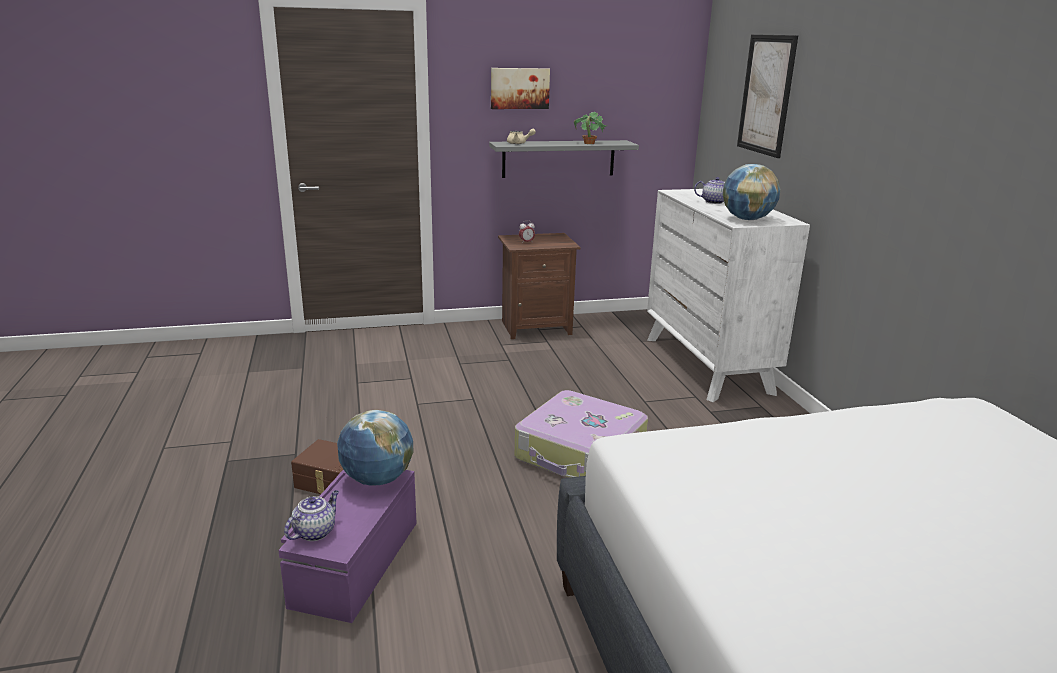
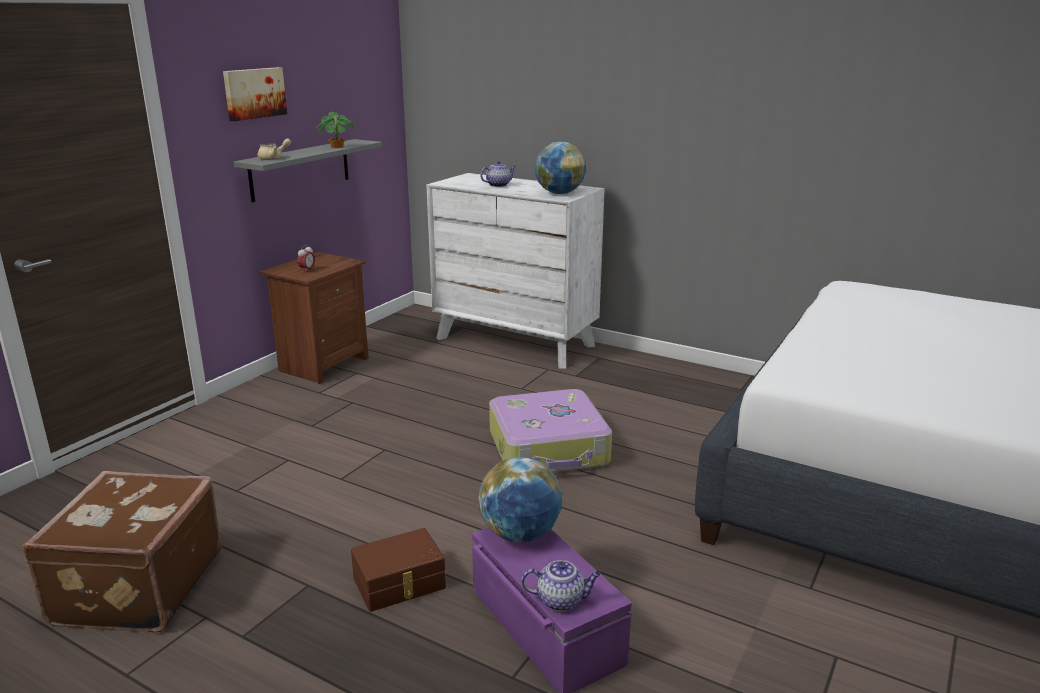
camera: 45 degrees left, 0 degrees up
teapot [284,490,339,541] -> teapot turned 105 degrees clockwise [521,560,601,611]
picture [737,34,798,158] -> none
none -> brown suitcase [22,471,222,633]

